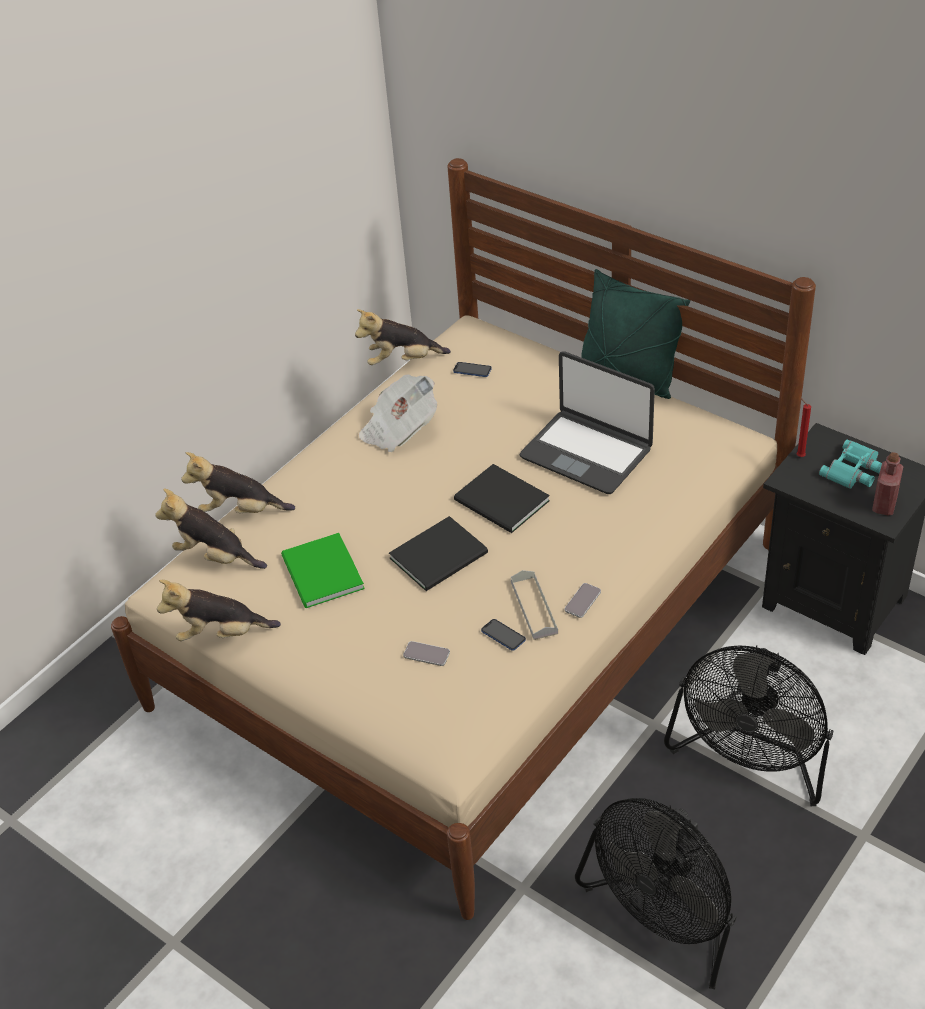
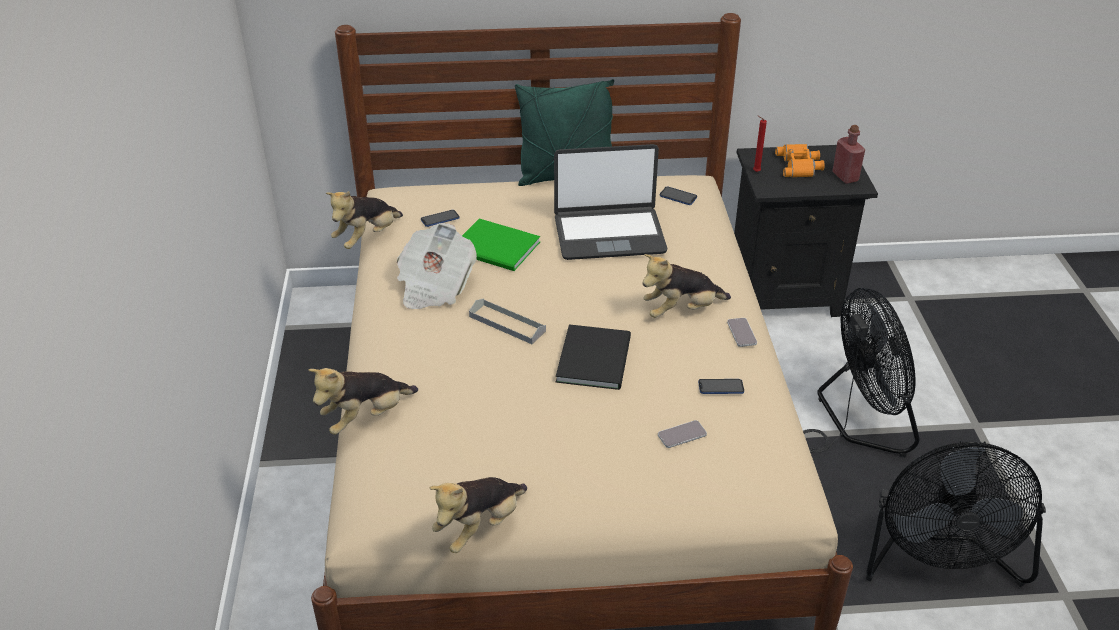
camera: 45 degrees left, 5 degrees down
plush toy [155,488,267,569] -> plush toy moved to [642,254,731,318]
green book [281,533,365,608] -> green book moved to [462,219,540,271]
black book [454,464,550,533] -> none
grey tray [511,570,558,640] -> grey tray moved to [469,298,546,344]
black fan [664,645,833,806] -> black fan turned 90 degrees counterclockwise [803,288,920,457]
turquoise binoculars [819,439,882,489] -> orange binoculars [775,144,825,177]
none -> phone [660,186,697,205]

